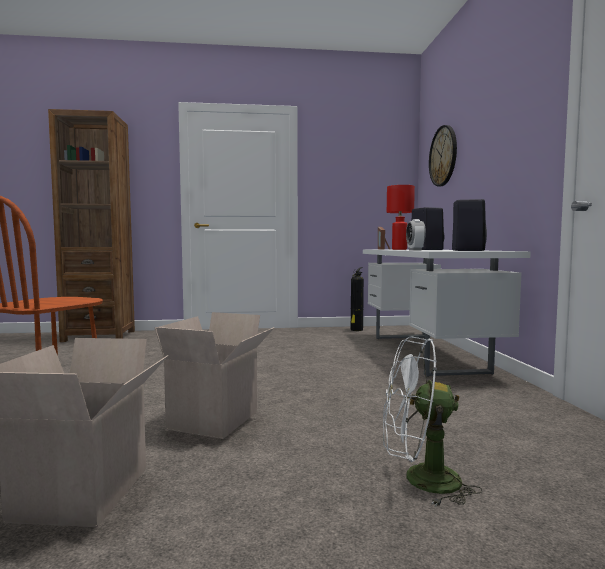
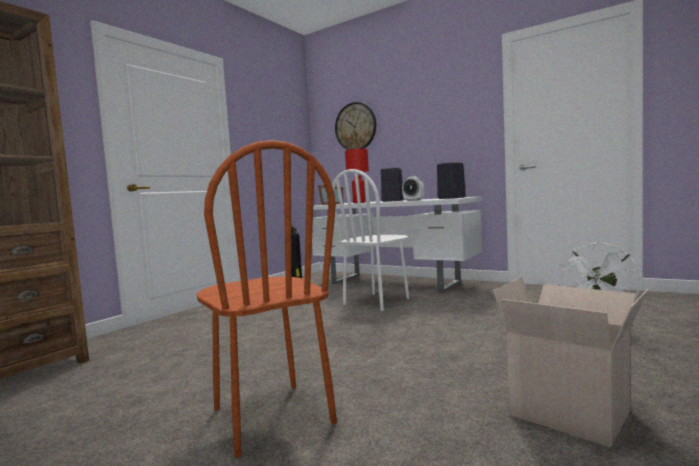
camera: 50 degrees left, 0 degrees up
cardboard box [155,312,275,439] -> none
none -> white chair [332,169,409,311]

